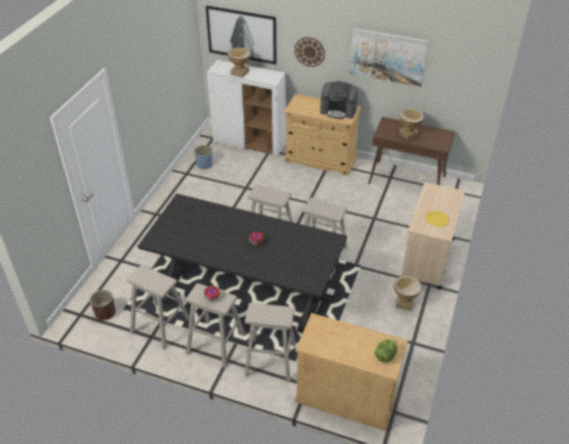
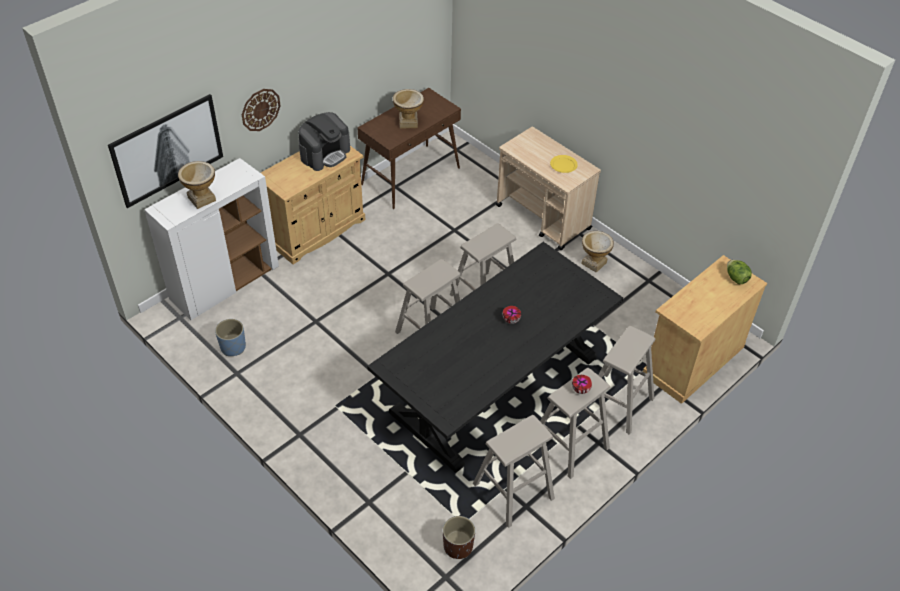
camera: 65 degrees left, 5 degrees up
picture [350,28,428,87] -> none

